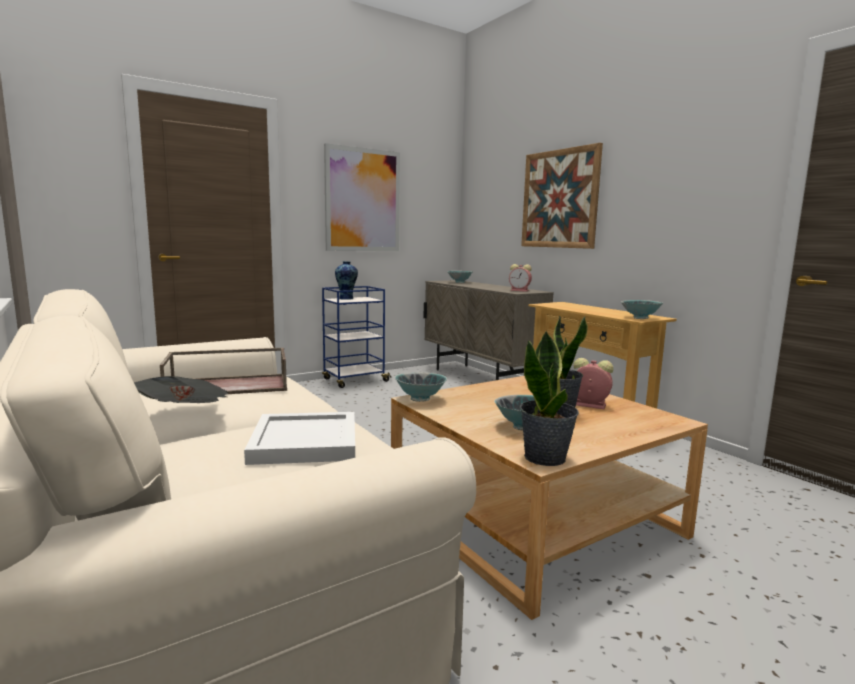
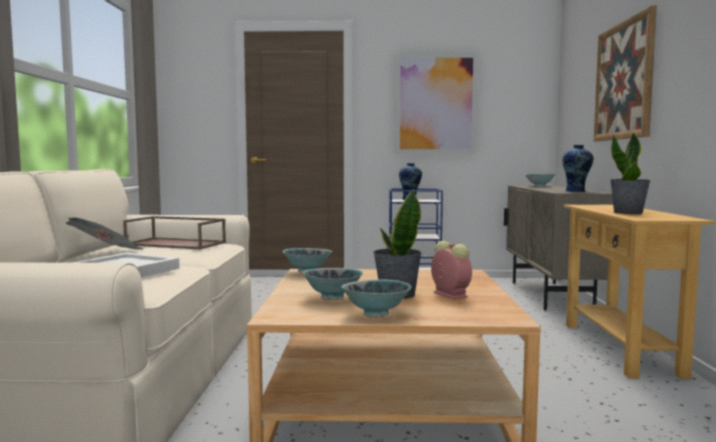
camera: 35 degrees right, 5 degrees down
alarm clock [509,264,532,292] -> vase [562,145,593,192]
potted plant [520,330,579,466] -> potted plant moved to [610,132,651,214]
bowl [621,300,663,319] -> bowl moved to [341,280,412,318]

